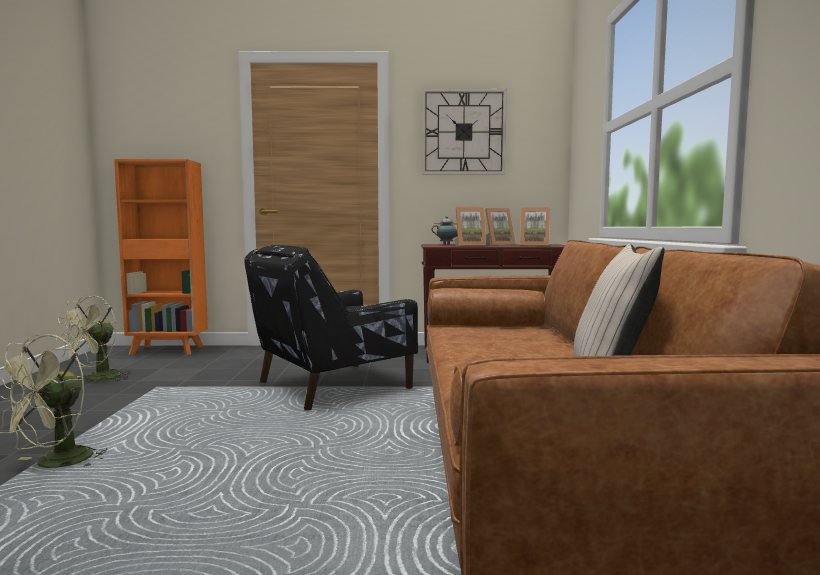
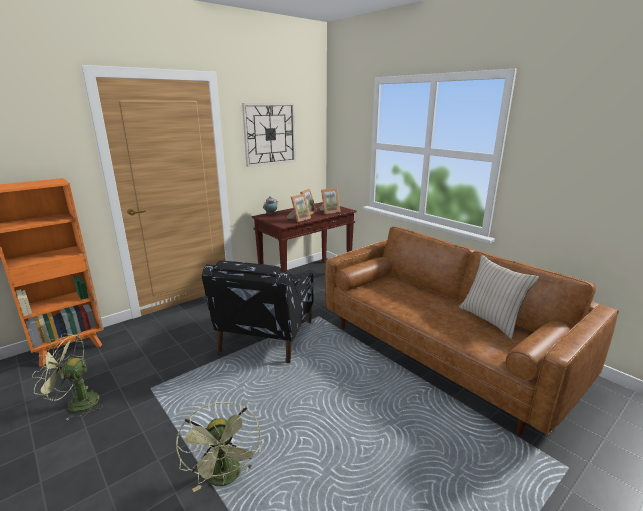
camera: 40 degrees left, 15 degrees up
green fan [56,295,131,381] -> green fan turned 105 degrees clockwise [32,334,103,420]

